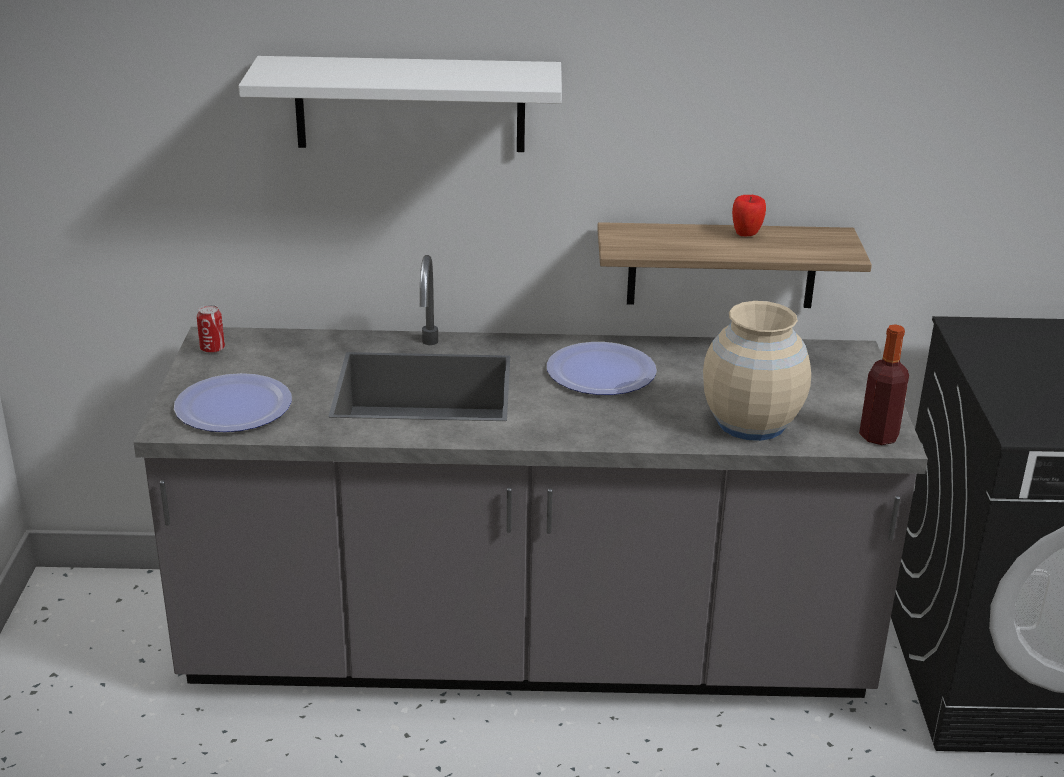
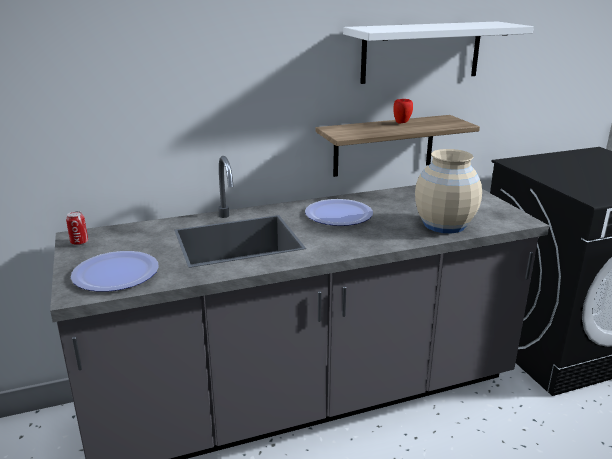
camera: 20 degrees left, 5 degrees down
white shelf [238,56,562,152] -> white shelf moved to [343,21,534,84]
bottle [859,324,909,445] -> none

